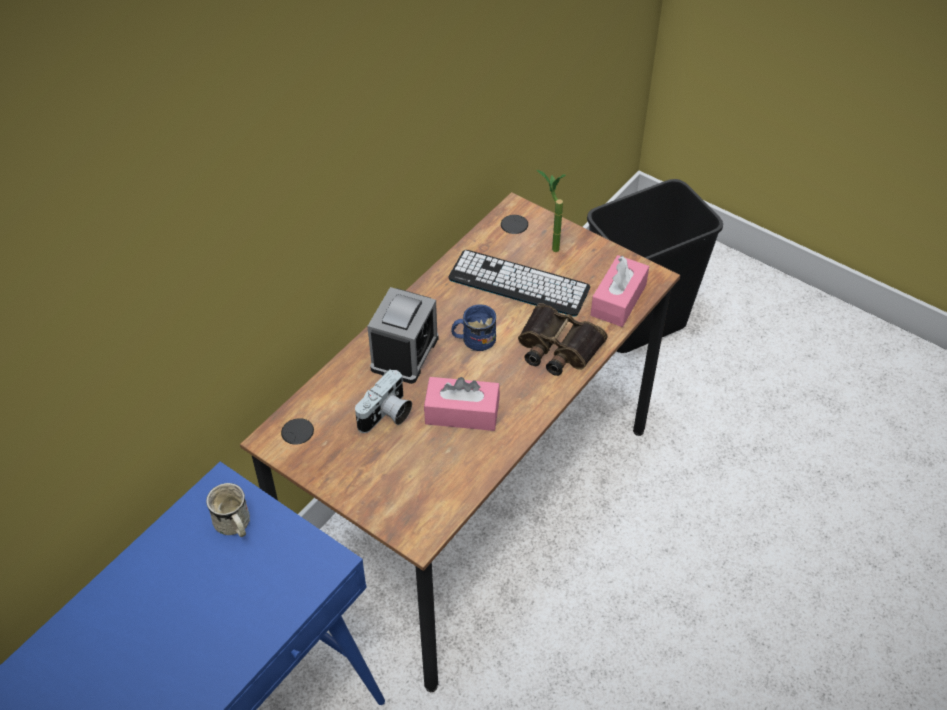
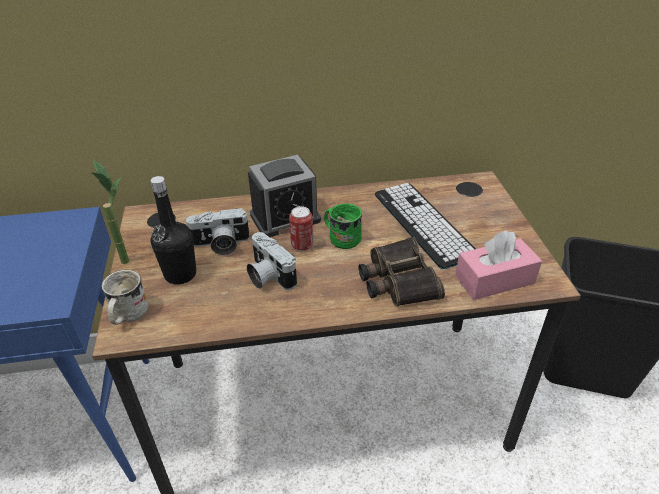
camera: 45 degrees right, 10 degrees down
white mug [206,483,250,537] -> white mug moved to [102,270,148,325]
pink tissue box [424,377,500,431] -> camera [247,232,297,290]
blue mug [451,304,496,351] -> green mug [324,203,362,249]
potted plant [537,170,566,252] -> potted plant moved to [91,159,129,264]
none -> black bottle [151,176,196,284]
none -> can [289,206,313,251]

